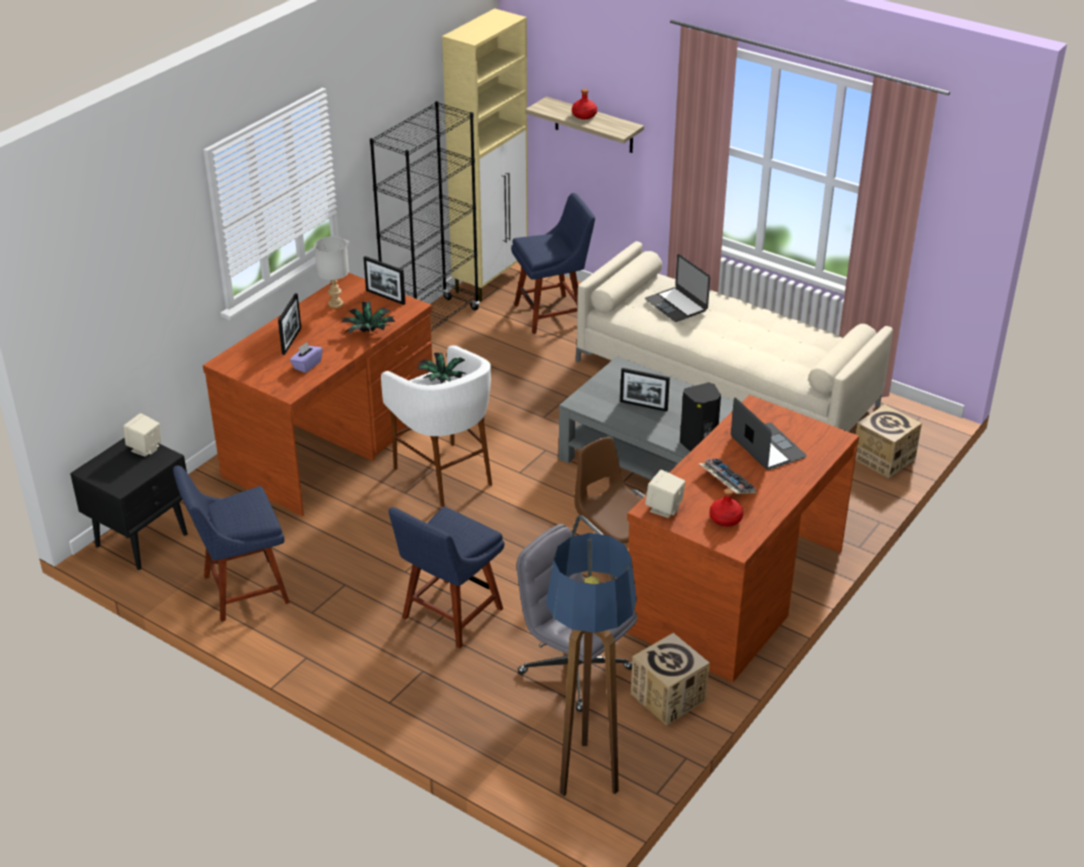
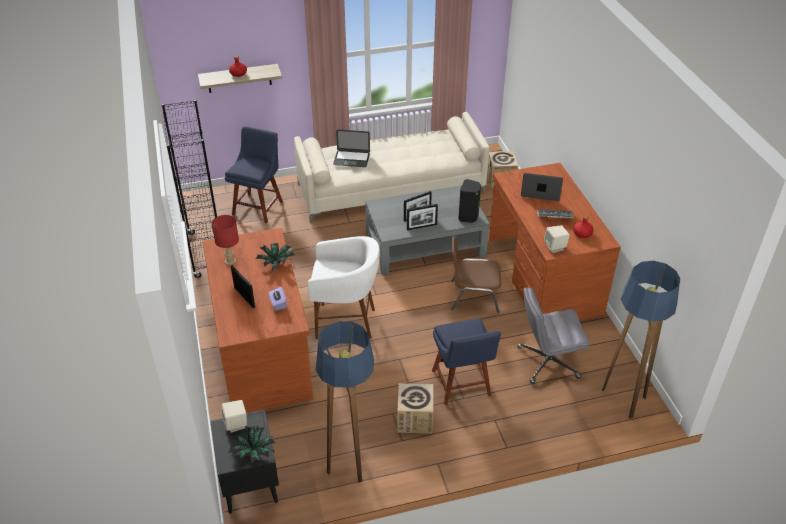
camera: 50 degrees left, 5 degrees up
blue chair [173,466,290,622] -> floor lamp [316,321,374,483]
grey table lamp [314,236,349,308] -> red table lamp [212,215,239,265]
picture frame [364,256,405,305] -> picture frame moved to [407,204,438,230]
potted plant [417,353,467,384] -> potted plant moved to [229,426,275,463]
beige cabinet [442,8,528,302] -> none
cardboard box [631,633,710,726] -> cardboard box moved to [397,383,433,434]

